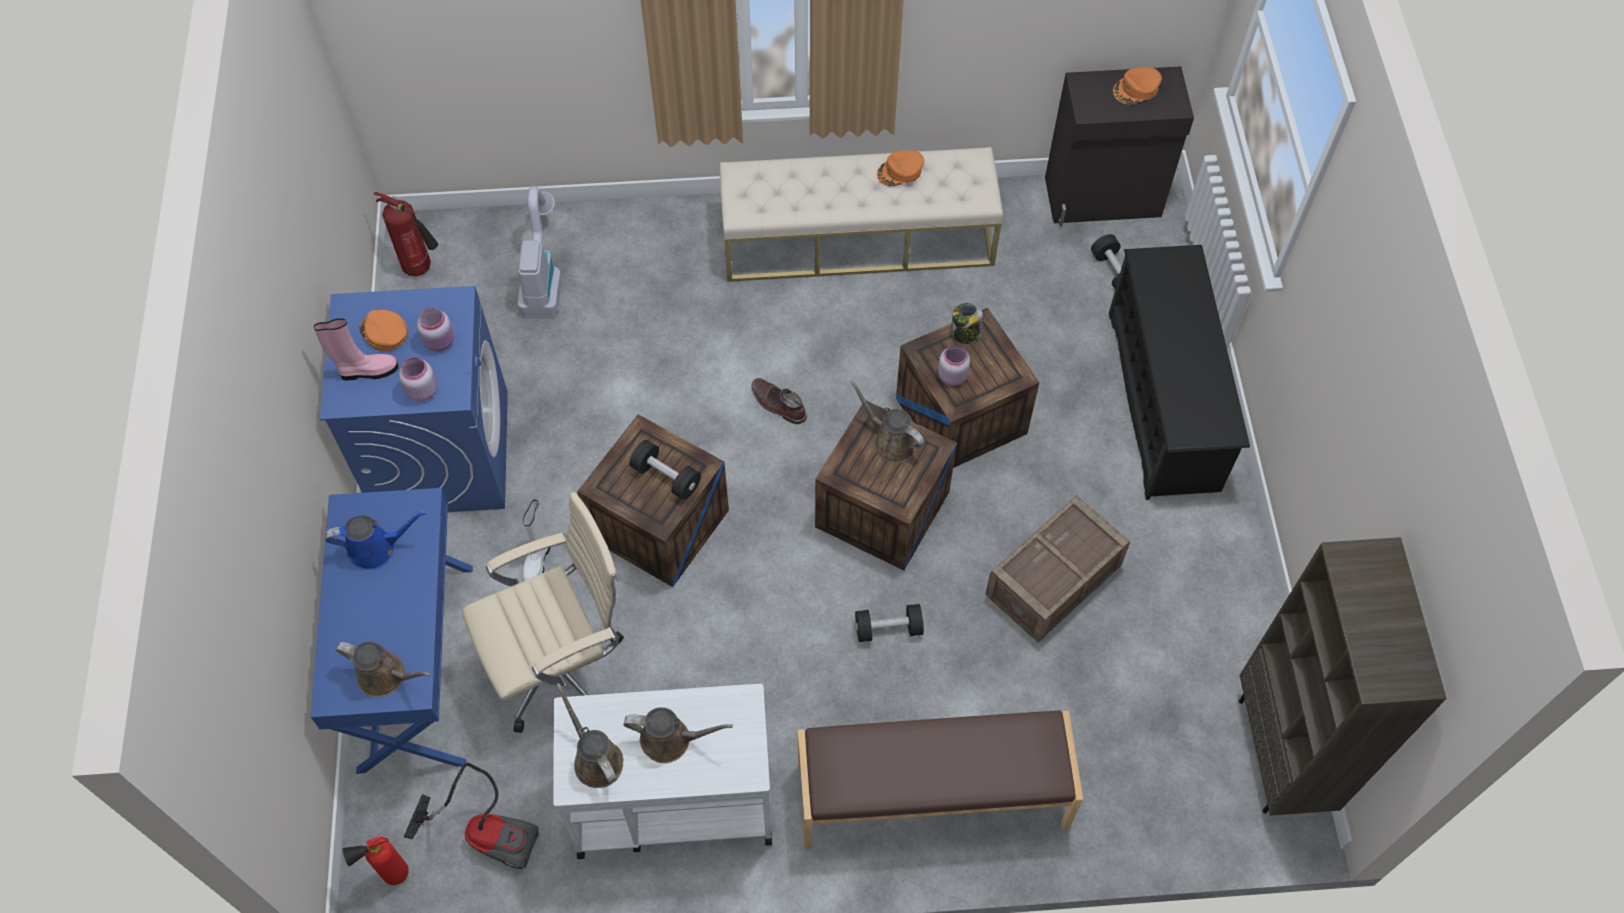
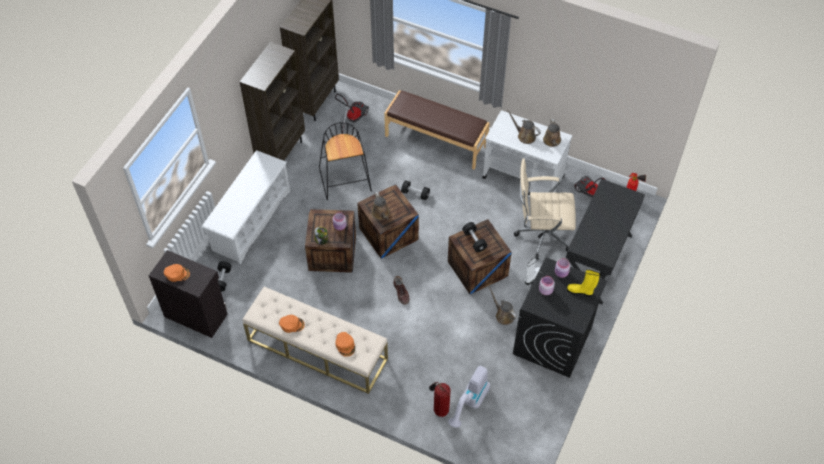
camera: 150 degrees left, 5 degrees down
blue desk [310,488,473,774] -> black desk [566,179,645,304]
pink boot [314,318,399,381] -> yellow boot [567,270,600,297]
blue washing machine [320,286,508,512] -> black washing machine [513,257,607,378]
blue watering can [325,511,426,570] -> none
brown watering can [336,641,431,697] -> brown watering can moved to [488,287,517,325]
orange cap [359,310,408,351] -> orange cap moved to [335,332,355,357]
fire extinguisher [374,192,438,276] -> fire extinguisher moved to [429,382,451,417]
crate [985,495,1130,643] -> black stool [319,122,372,200]
black shoe rack [1109,245,1250,500] -> white shoe rack [202,150,290,265]
none -> brown bookcase [240,42,305,161]
none -> vacuum cleaner [333,94,369,136]

